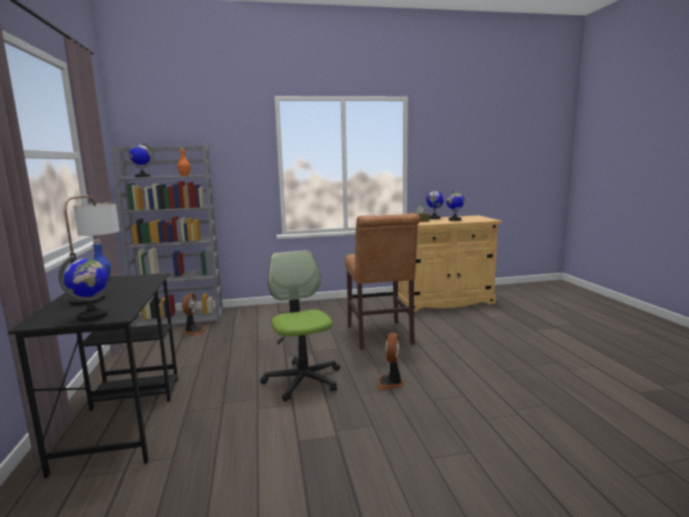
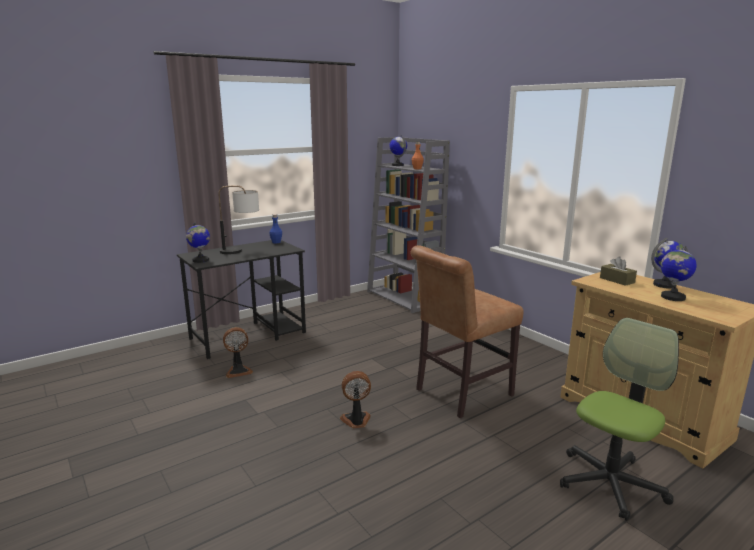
camera: 65 degrees right, 5 degrees up
fan [182,293,206,336] -> fan moved to [223,327,253,378]
office chair [260,250,340,402] -> office chair moved to [560,318,679,521]

